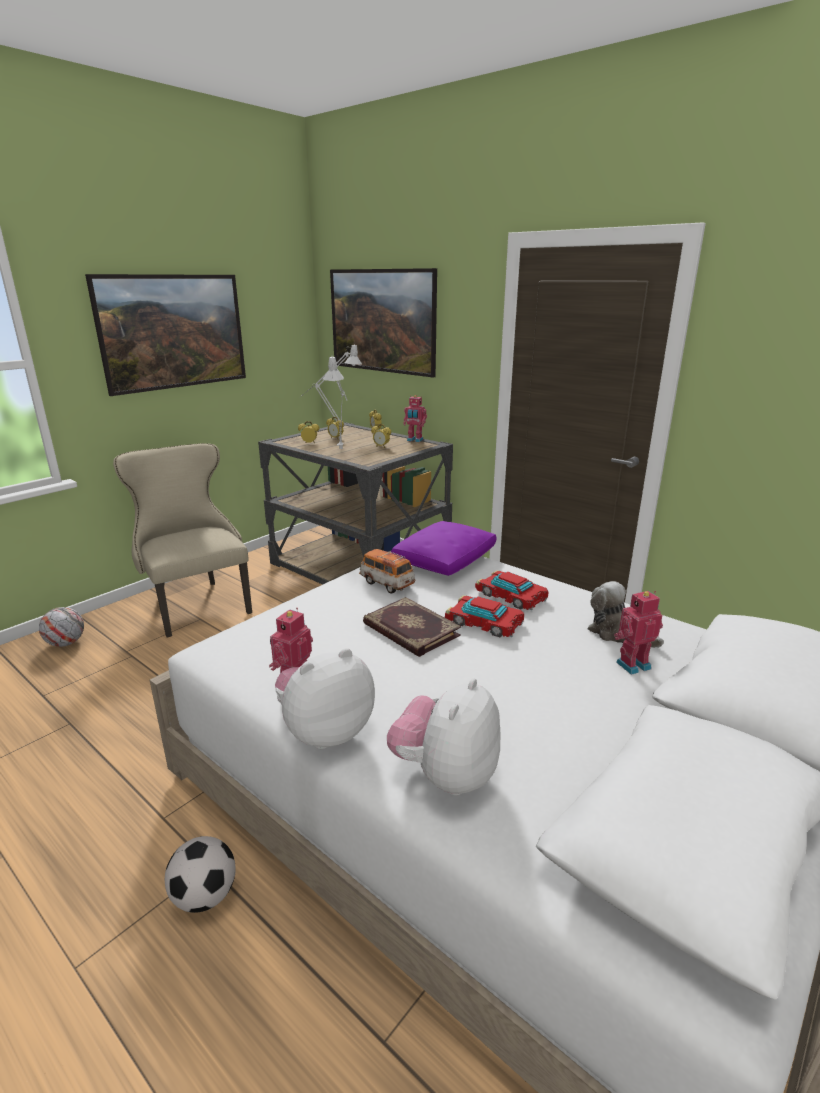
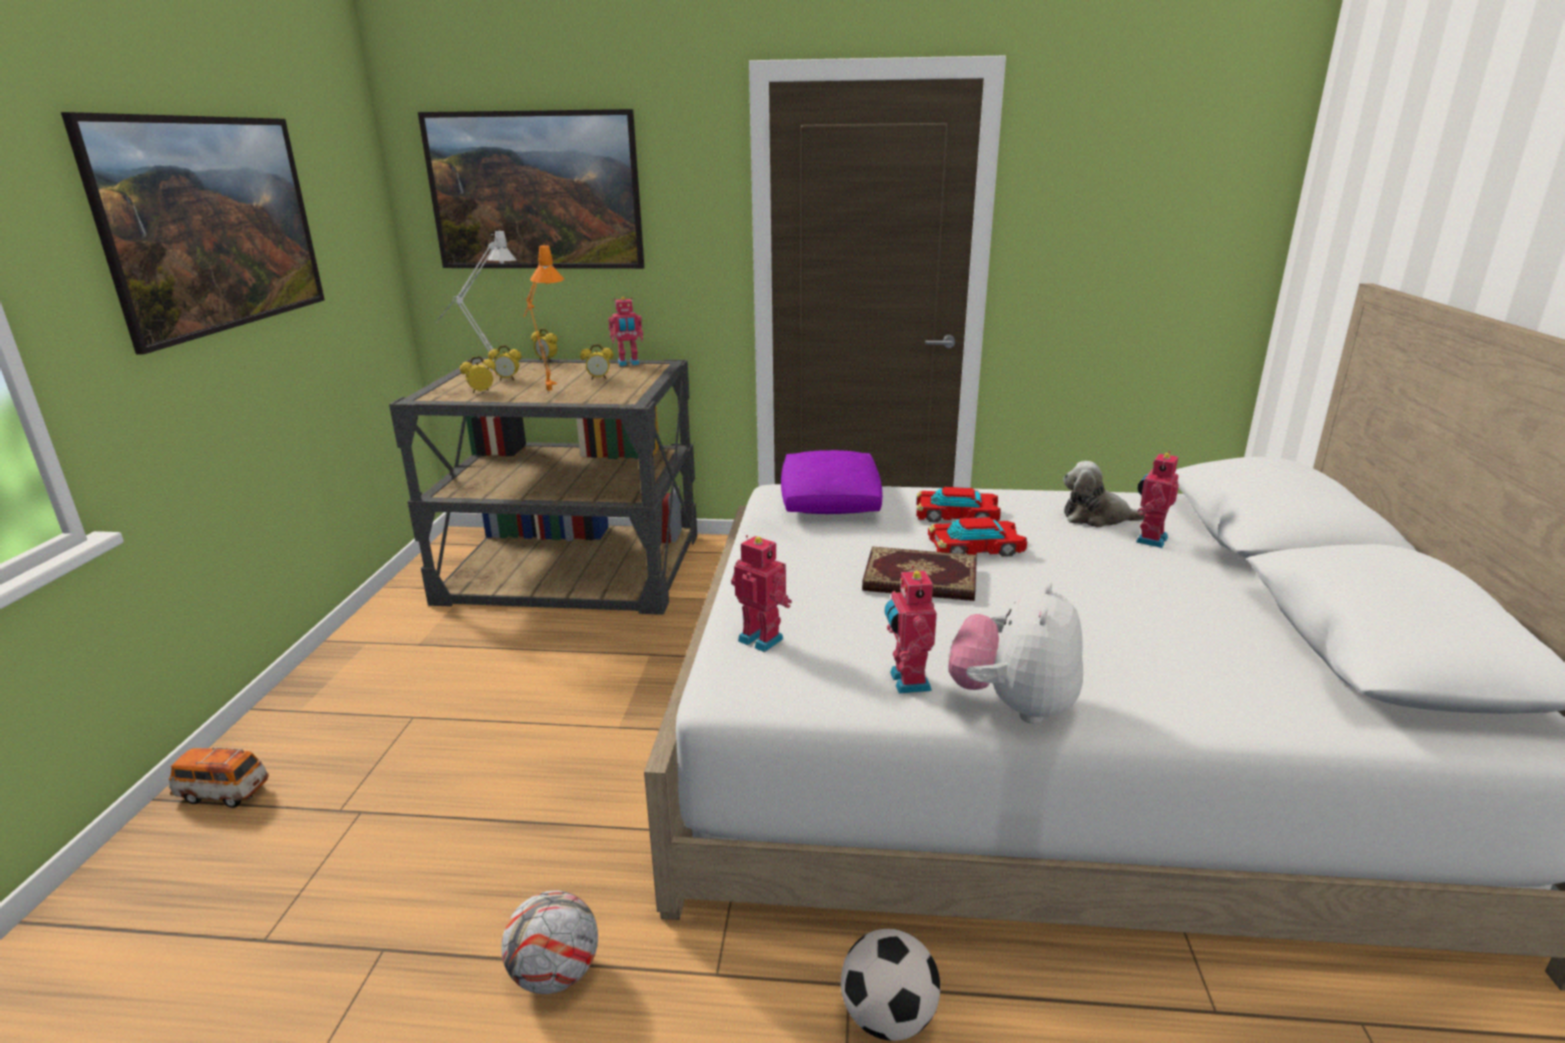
camera: 35 degrees left, 0 degrees up
football [39,607,84,647] -> football moved to [501,891,598,994]
beige chair [113,443,252,638] -> none
grey table lamp [323,357,347,449] -> orange table lamp [523,243,564,391]
toy car [359,549,415,594] -> toy car moved to [169,747,269,808]
plush toy [387,678,500,795] -> none
none -> toy robot [731,535,792,652]

